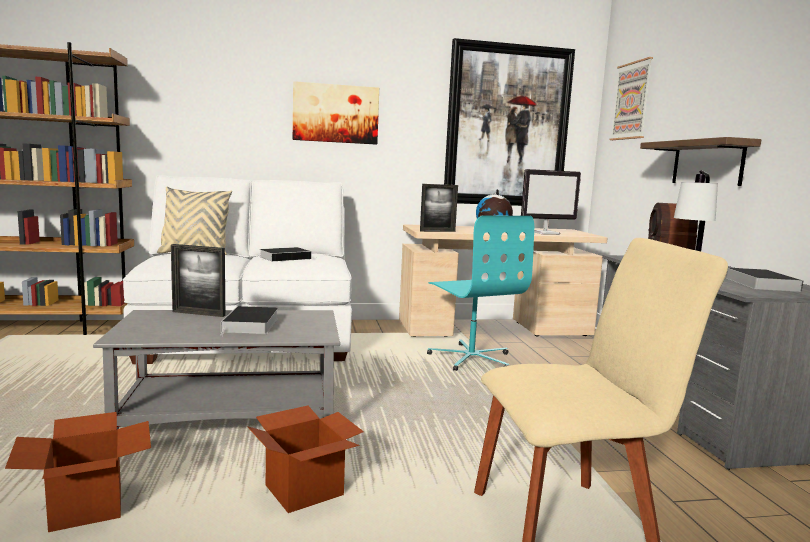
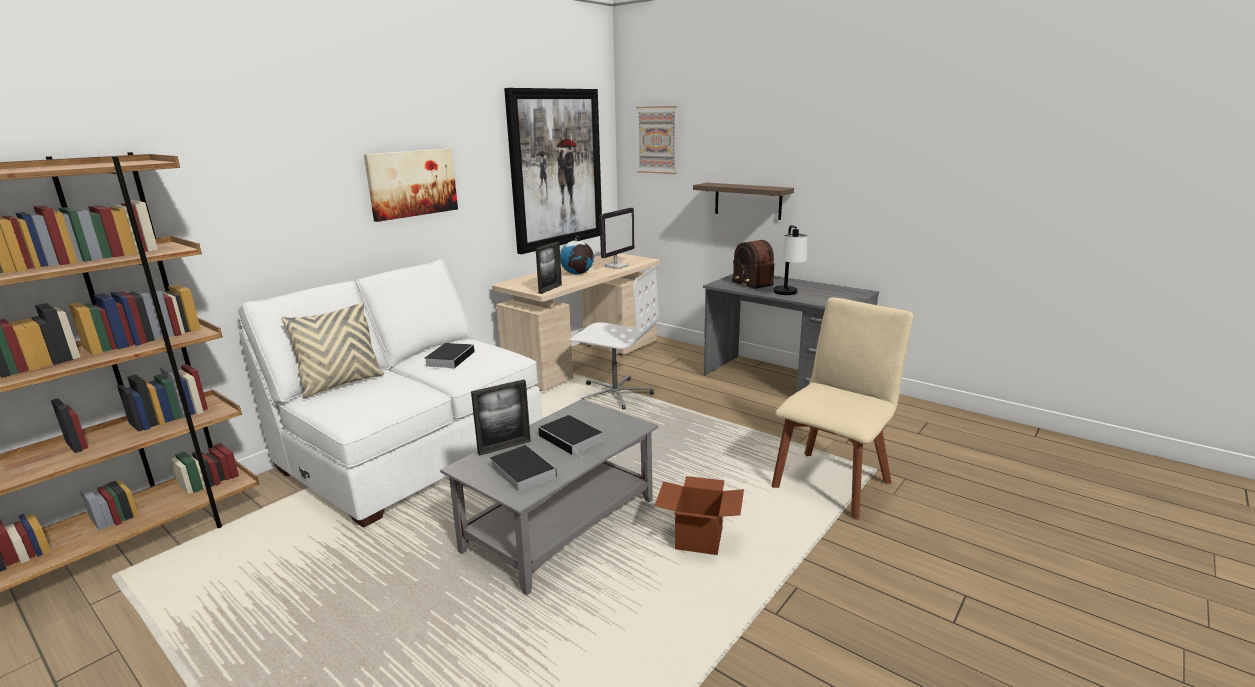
camera: 40 degrees left, 10 degrees up
cardboard box [5,412,151,532] -> none
turquoise office chair [427,215,534,371] -> white office chair [569,267,659,409]
book [726,268,803,292] -> book moved to [490,445,557,493]

